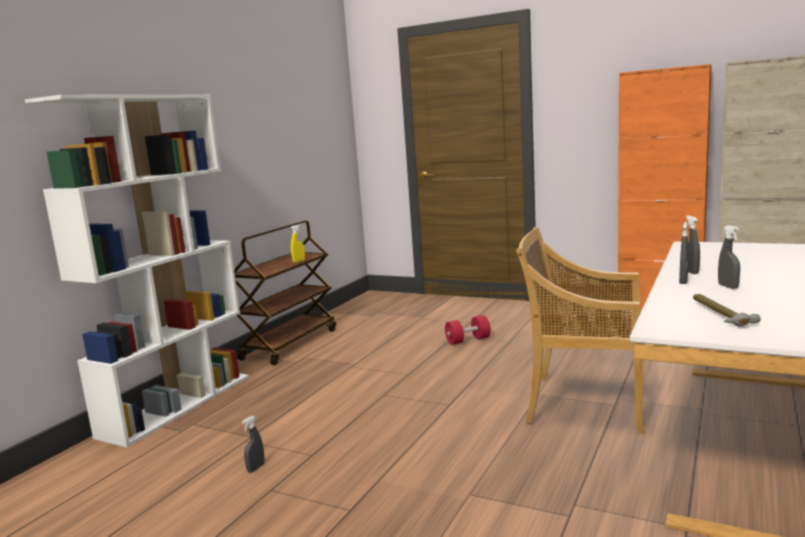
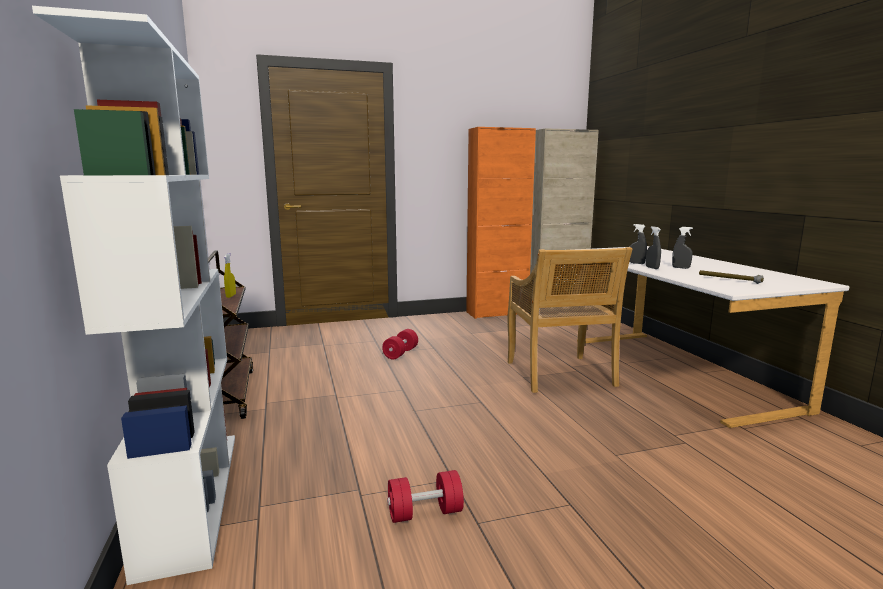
camera: 45 degrees left, 0 degrees up
grey spray bottle [242,416,265,473] -> red dumbbell [387,470,464,523]
beige chair [516,226,645,434] -> beige chair turned 75 degrees counterclockwise [507,247,633,393]

